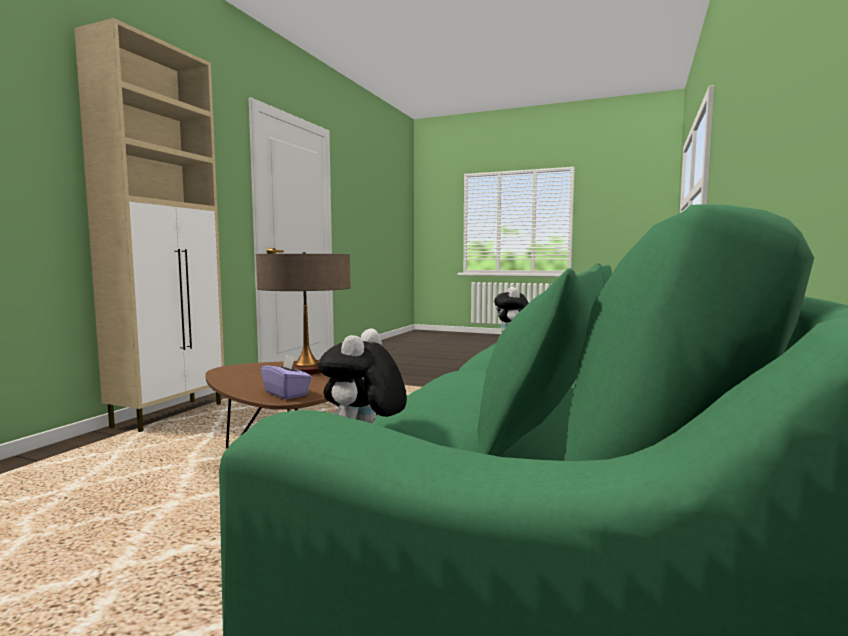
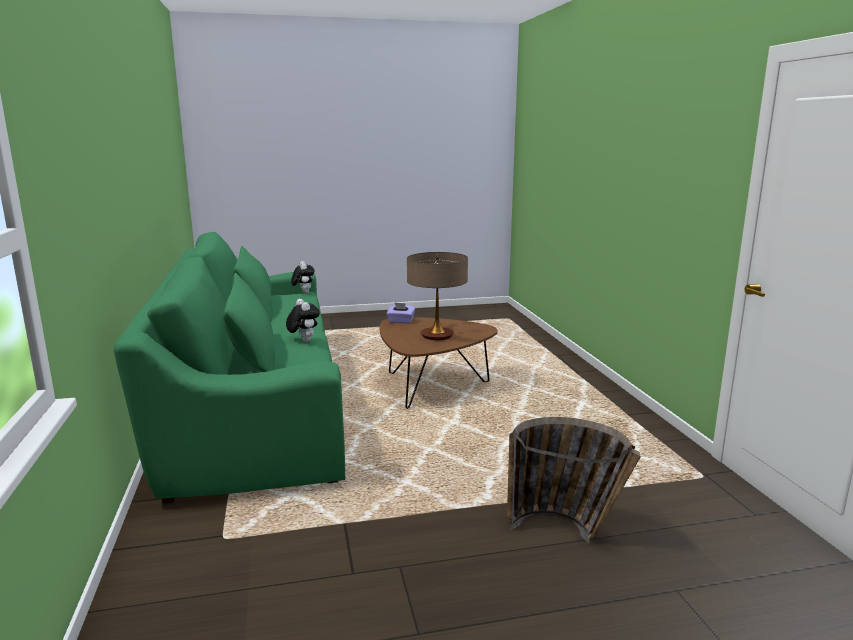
camera: 145 degrees right, 10 degrees up
beige cabinet [74,18,224,432] -> none
none -> basket [507,417,641,543]

